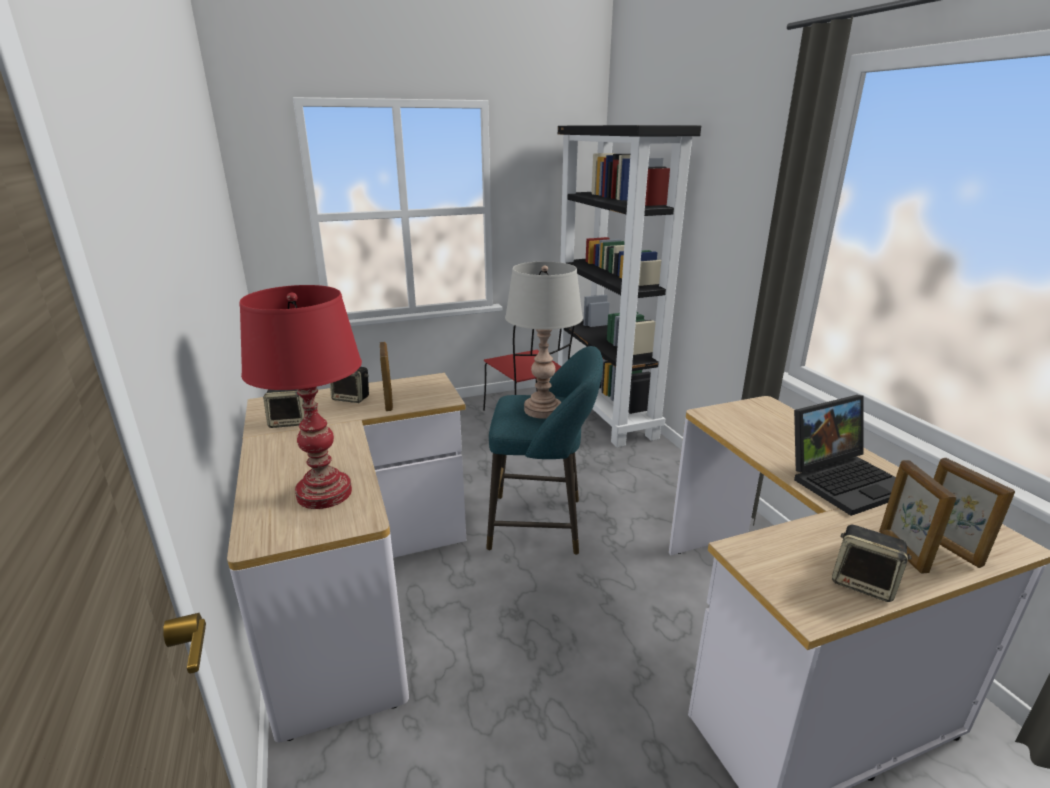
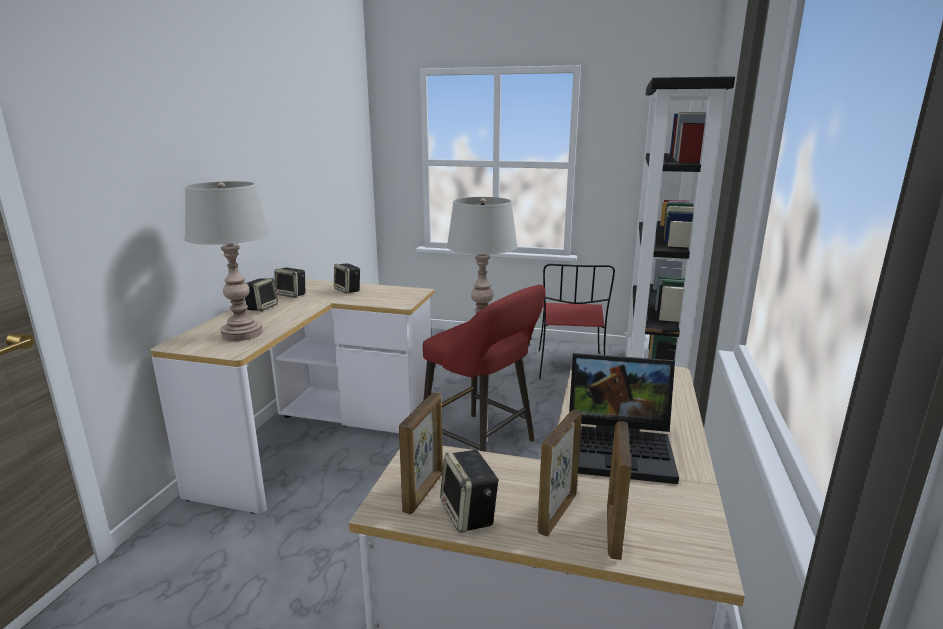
camera: 35 degrees right, 5 degrees down
red table lamp [240,285,362,509] -> grey table lamp [185,181,270,341]
picture frame [380,342,393,411] -> picture frame moved to [399,392,443,514]
turquoise stool [486,346,603,555] -> red stool [423,285,546,452]
none -> speaker [245,278,278,311]

